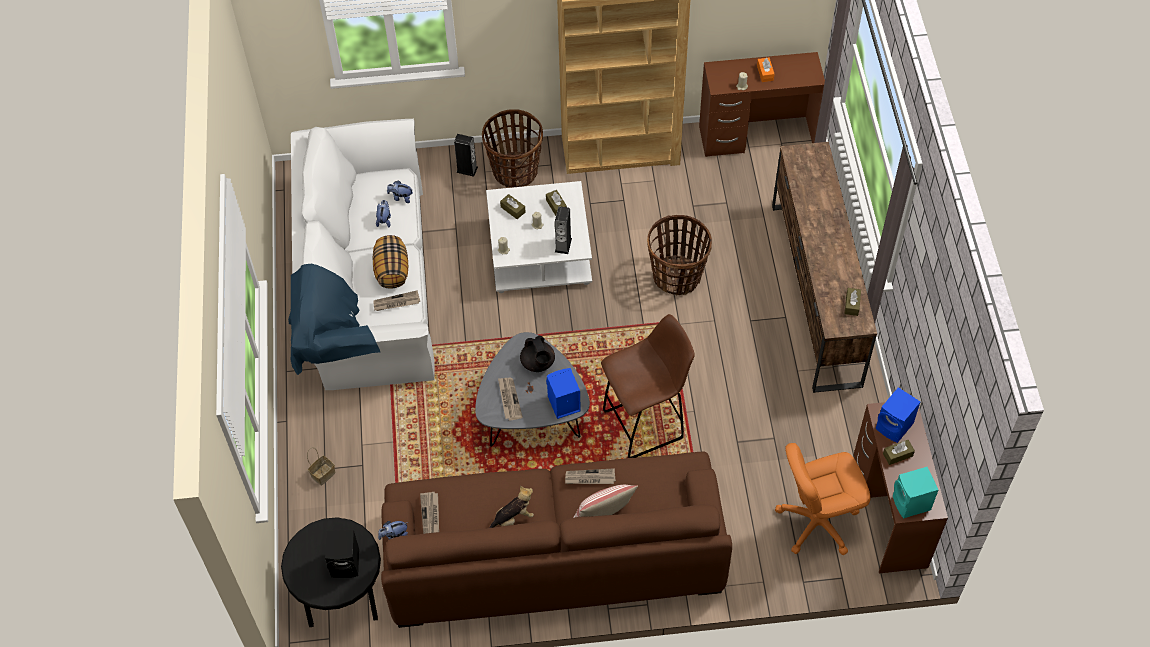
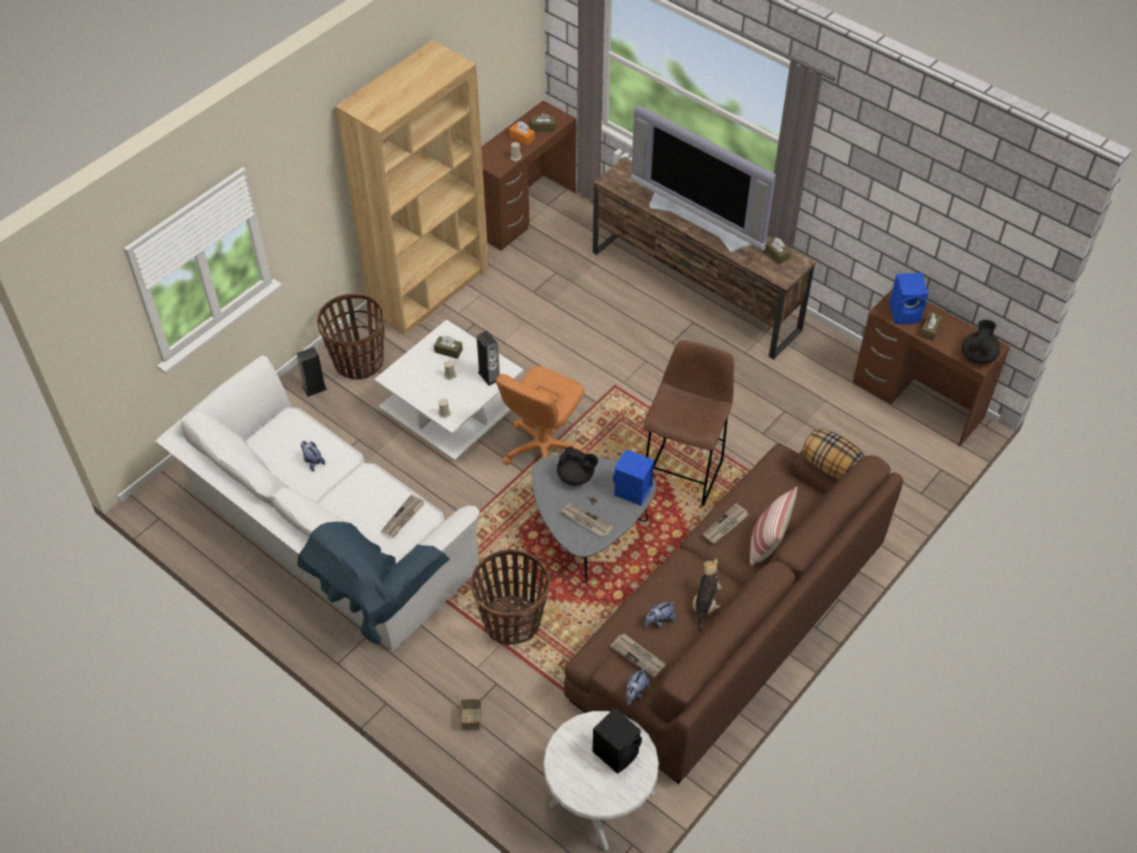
camera: 45 degrees left, 5 degrees down
black side table [281,517,381,627] -> white side table [543,711,659,851]
pillow [372,235,408,288] -> pillow moved to [802,428,865,479]
plush toy [387,181,413,203] -> plush toy moved to [645,602,675,629]
brown tissue box [500,194,526,219] -> brown tissue box moved to [532,113,555,132]
basket [647,215,712,295] -> basket moved to [471,549,550,645]
orange office chair [775,443,871,555] -> orange office chair moved to [496,366,586,465]
turquoise speaker [893,467,938,518] -> black teapot [962,320,1000,364]
none -> television [631,104,776,252]

